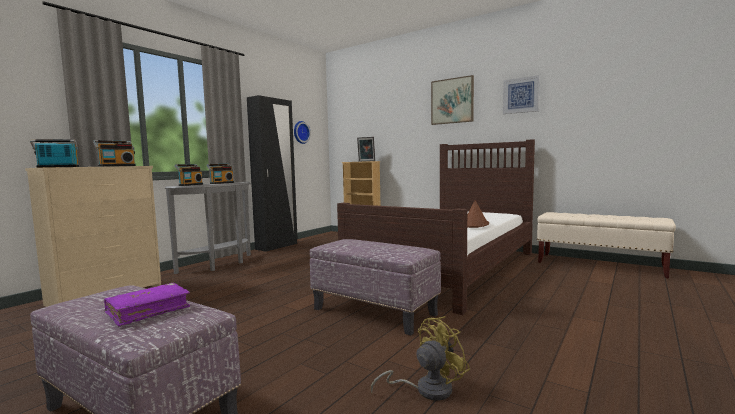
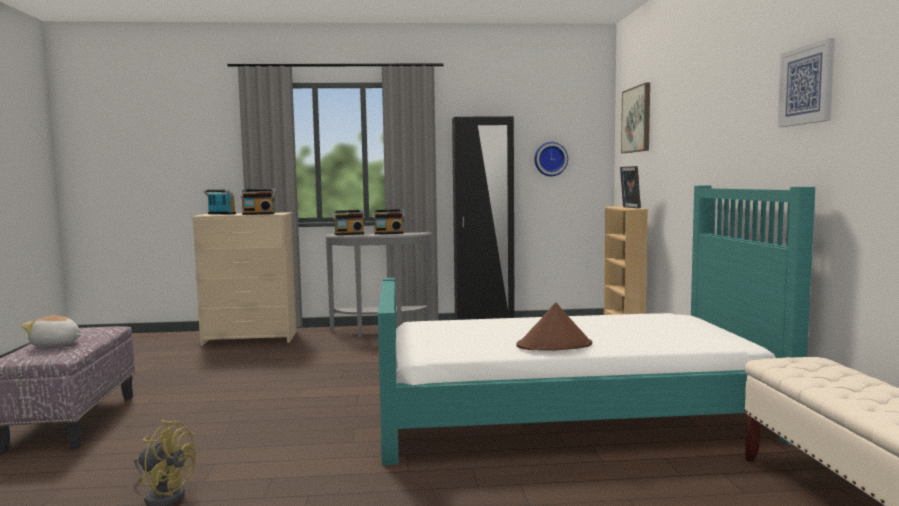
camera: 50 degrees right, 0 degrees up
purple book [104,283,190,326] -> plush toy [22,315,82,347]
ottoman [310,239,441,335] -> none
brown bed [337,139,535,315] -> turquoise bed [378,186,815,465]
picture [431,75,474,125] -> picture moved to [621,83,650,153]

